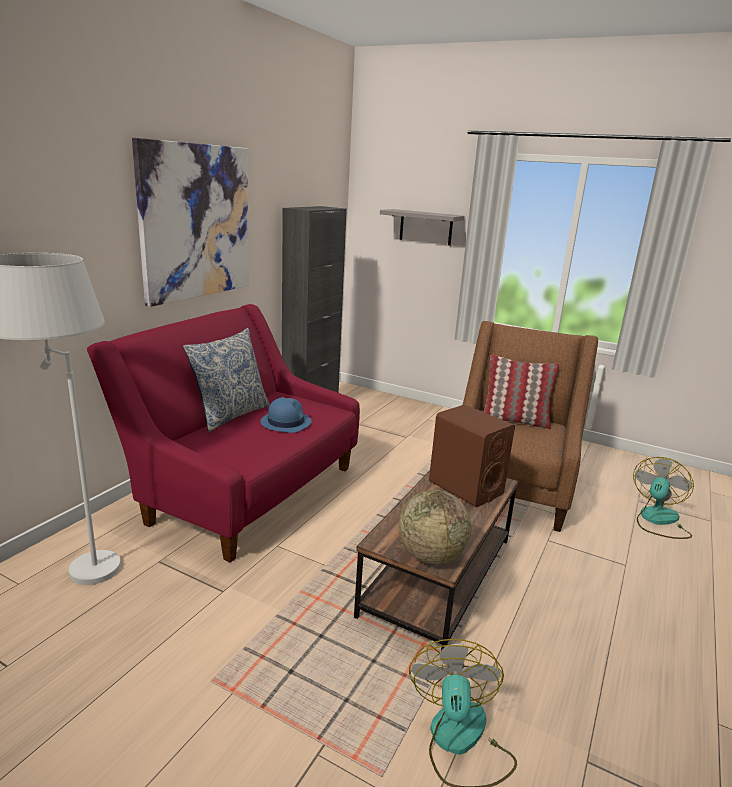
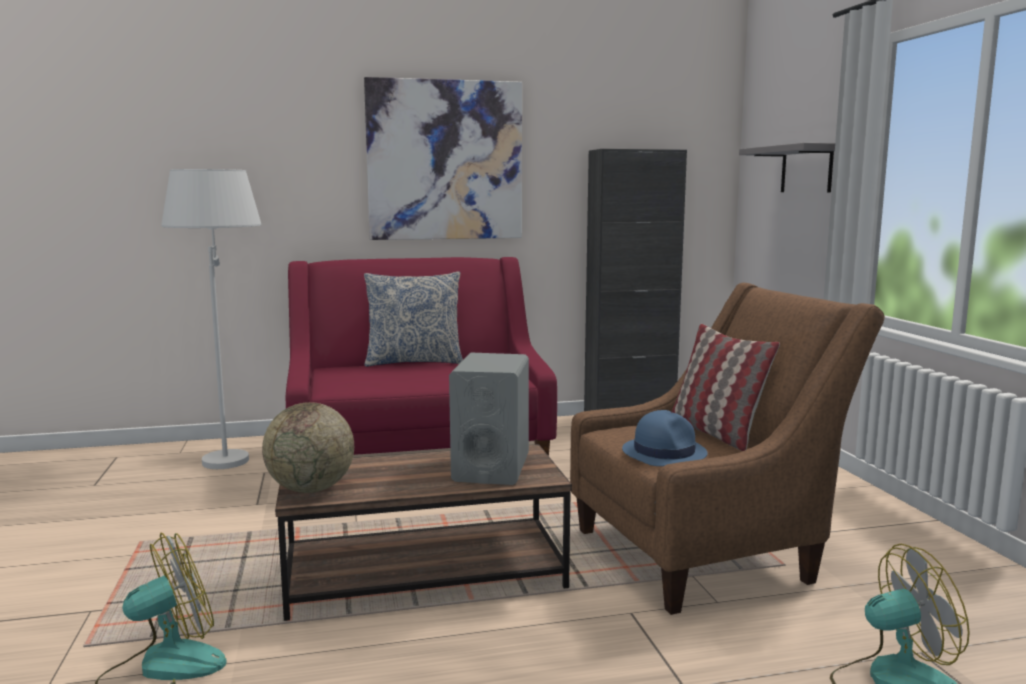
camera: 50 degrees right, 10 degrees down
blue hat [261,397,312,433] -> blue hat moved to [622,410,708,466]
brown speaker [429,405,515,507] -> grey speaker [449,353,529,485]

